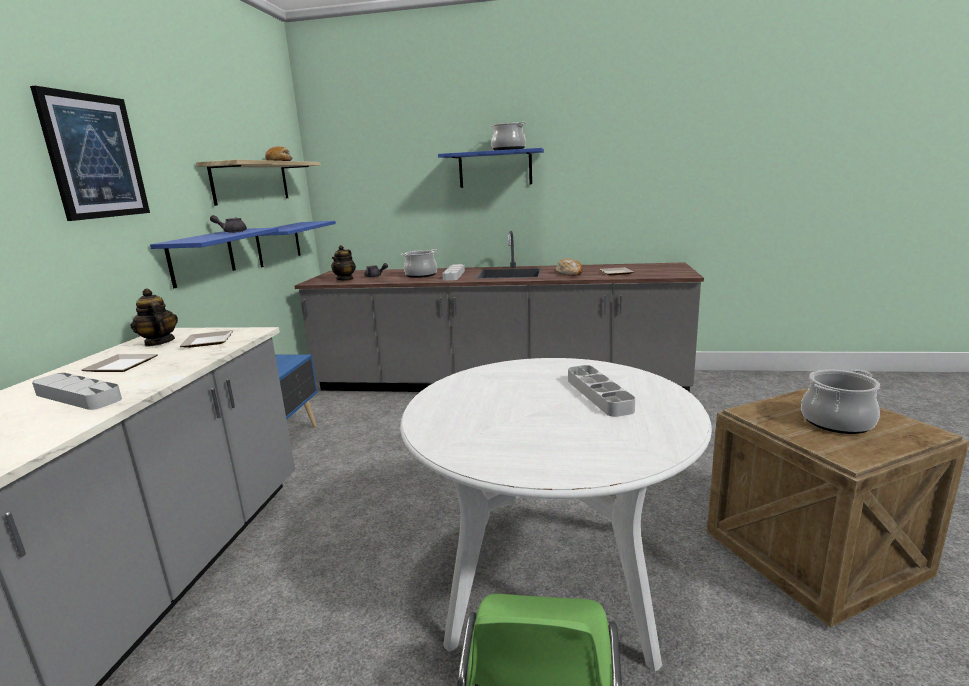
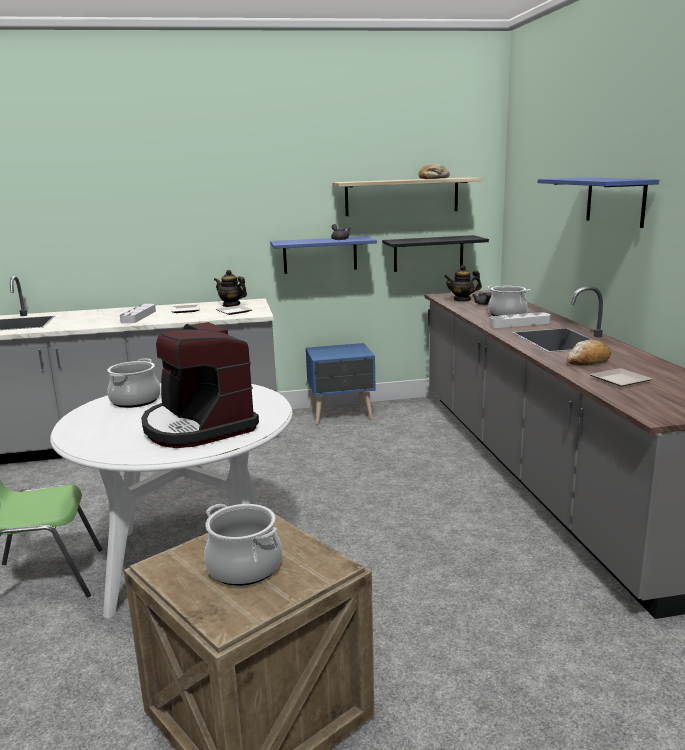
camera: 70 degrees right, 0 degrees up
picture [30,86,150,221] -> none
teapot [131,289,178,346] -> teapot turned 90 degrees counterclockwise [214,270,247,307]
blue shelf [256,221,336,267] -> black shelf [382,235,489,272]
cooking pot [490,122,526,150] -> cooking pot moved to [107,358,161,408]
grey tray [568,365,635,417] -> coffee machine [141,322,259,448]

